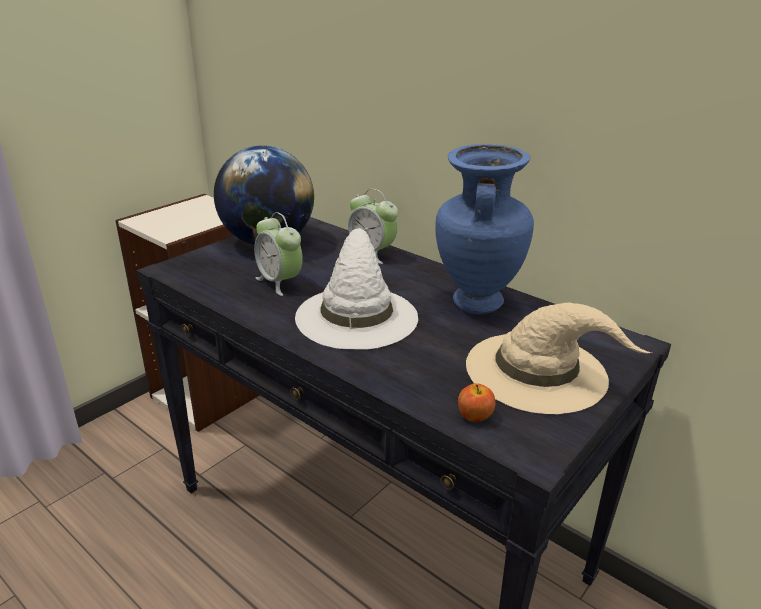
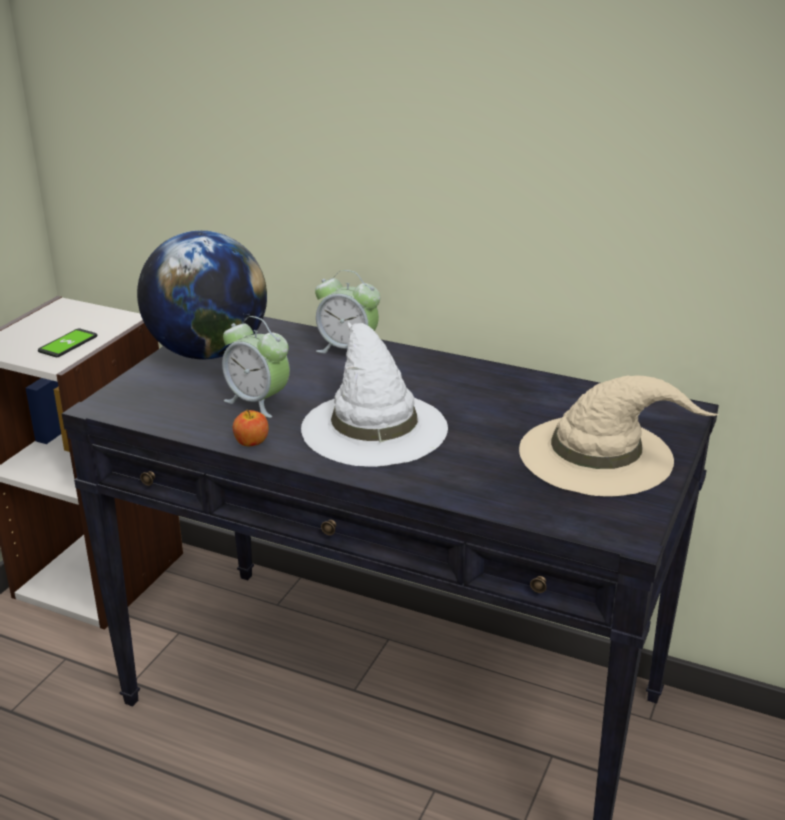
camera: 15 degrees left, 0 degrees up
blue vase [435,144,534,314] -> none
apple [458,383,495,422] -> apple moved to [233,409,269,446]
none -> phone [38,329,98,357]

